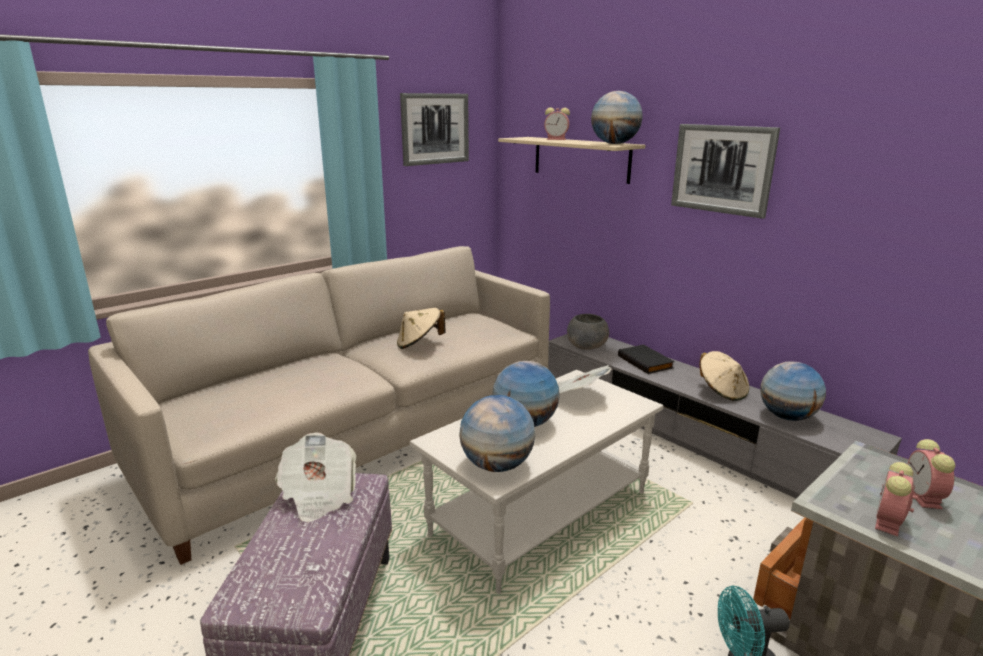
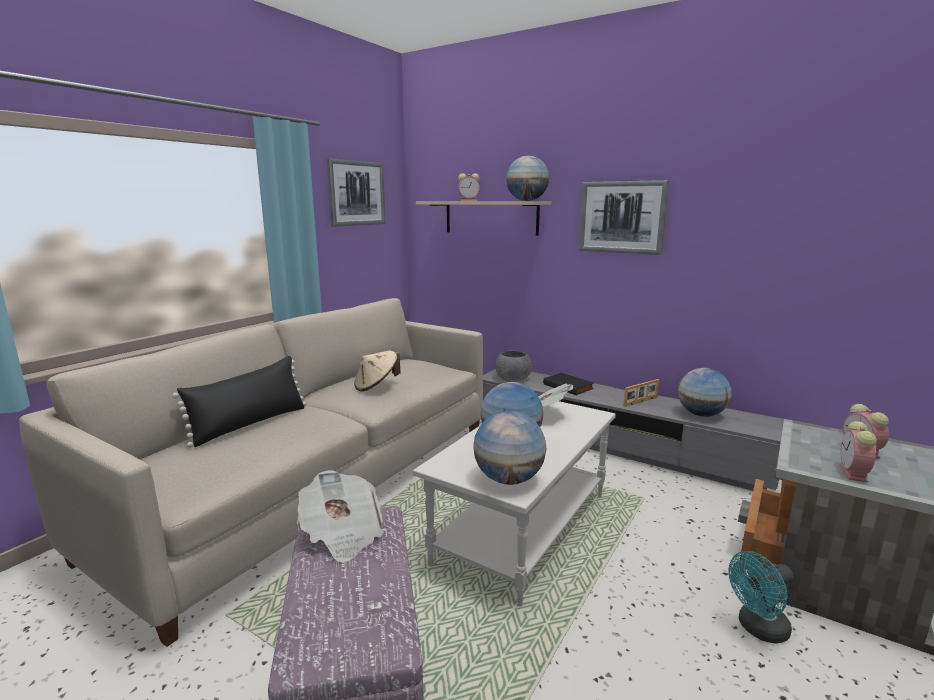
camera: 15 degrees left, 5 degrees down
beige hat [699,351,749,401] -> picture frame [623,379,660,407]
none -> black pillow [172,356,307,448]

